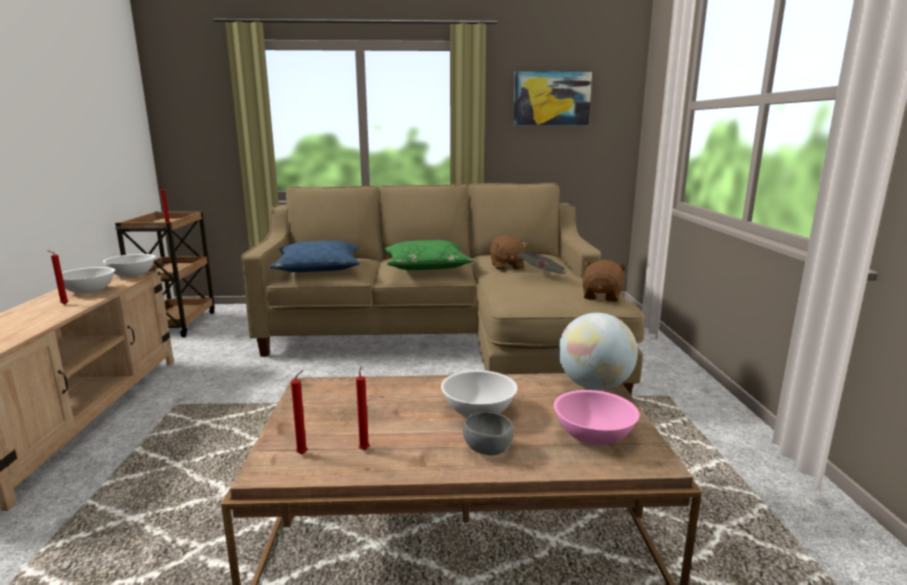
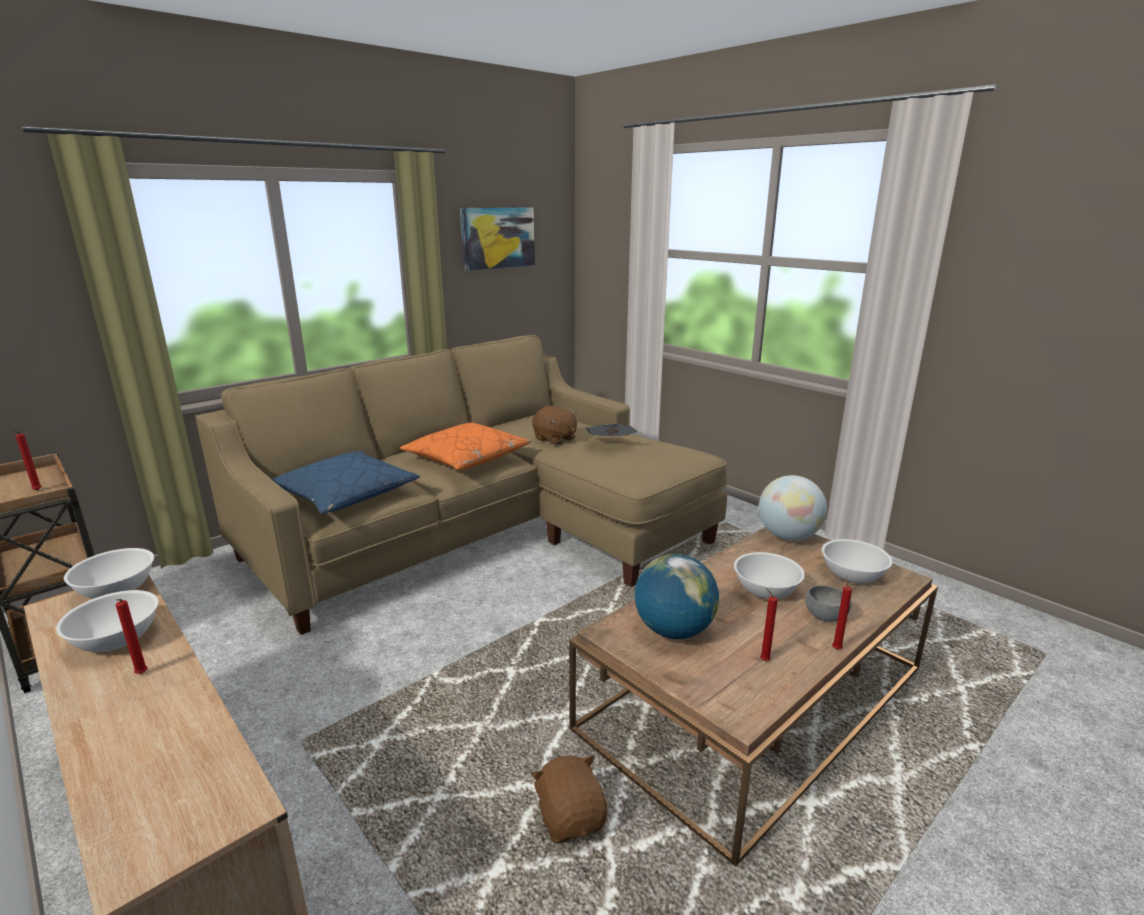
camera: 40 degrees left, 5 degrees up
red candle [291,370,308,454] -> red candle moved to [832,577,852,650]
green pillow [384,240,474,270] -> orange pillow [400,423,532,470]
pink bowl [554,390,639,445] -> white bowl [822,539,892,583]
brown plush toy [582,260,628,302] -> brown plush toy moved to [531,755,607,843]
none -> globe [635,554,719,639]

